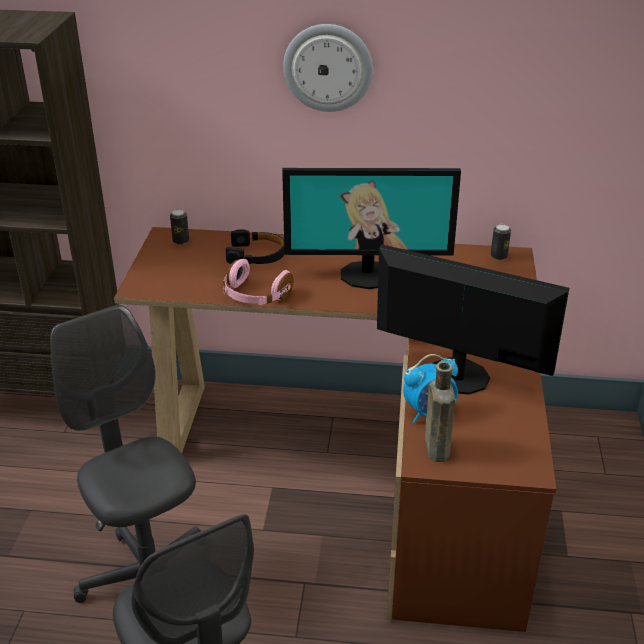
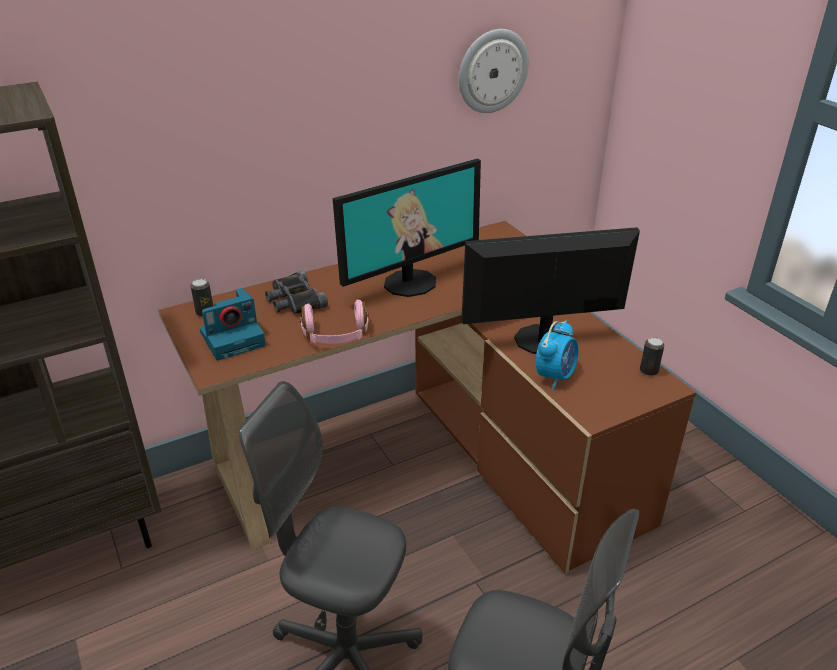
camera: 35 degrees left, 0 degrees up
black headphones [226,229,284,264] -> black binoculars [265,271,328,314]
wall clock [283,24,373,112] -> wall clock moved to [459,29,529,113]
brown bottle [425,362,455,462] -> none
can [491,224,511,260] -> can moved to [640,337,665,376]
none -> camera [200,288,266,360]

